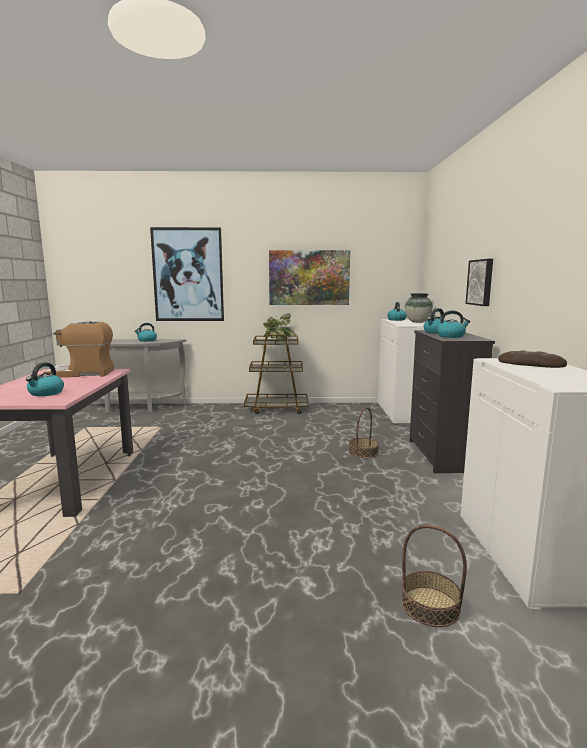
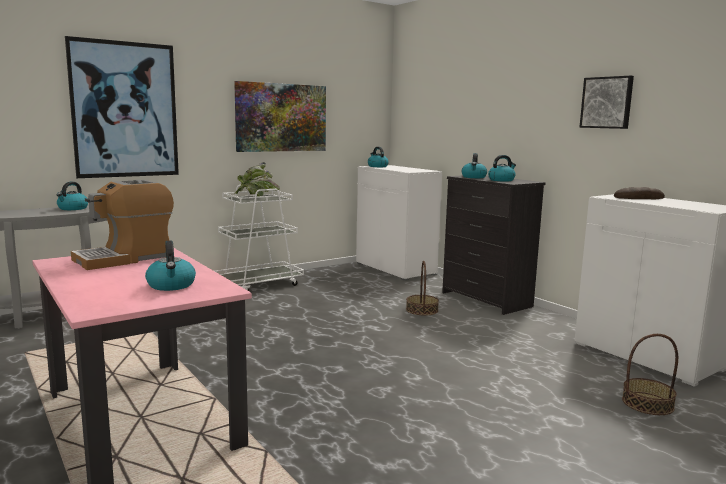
camera: 35 degrees left, 0 degrees up
brown cart [244,334,309,414] -> white cart [215,185,304,291]
vase [405,293,433,323] -> none
picture [465,259,493,306] -> picture moved to [580,76,634,129]

